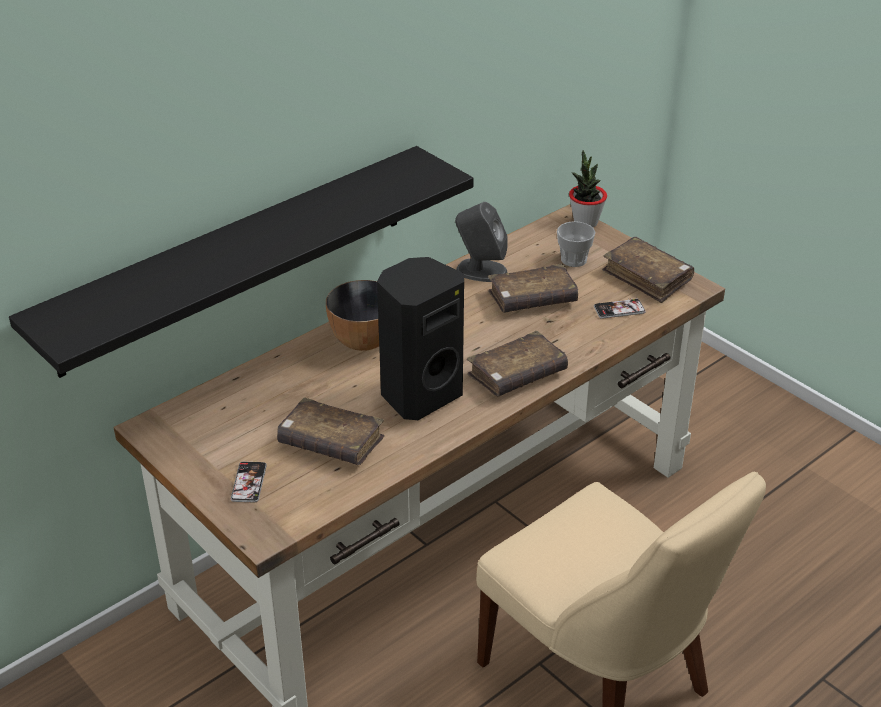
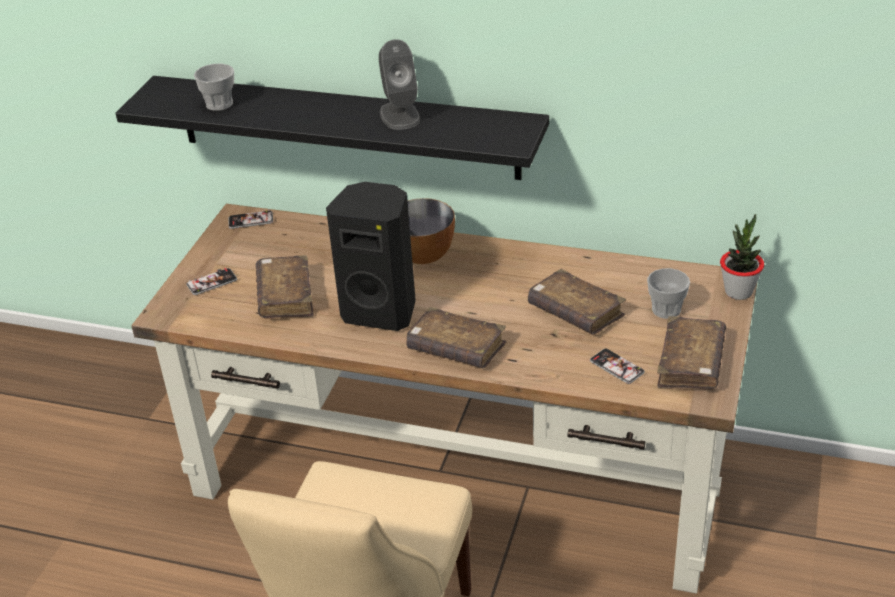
camera: 60 degrees right, 0 degrees up
grey speaker [455,202,508,282] -> grey speaker moved to [379,39,420,130]
none -> cup [194,64,234,111]
none -> phone [228,209,273,229]

